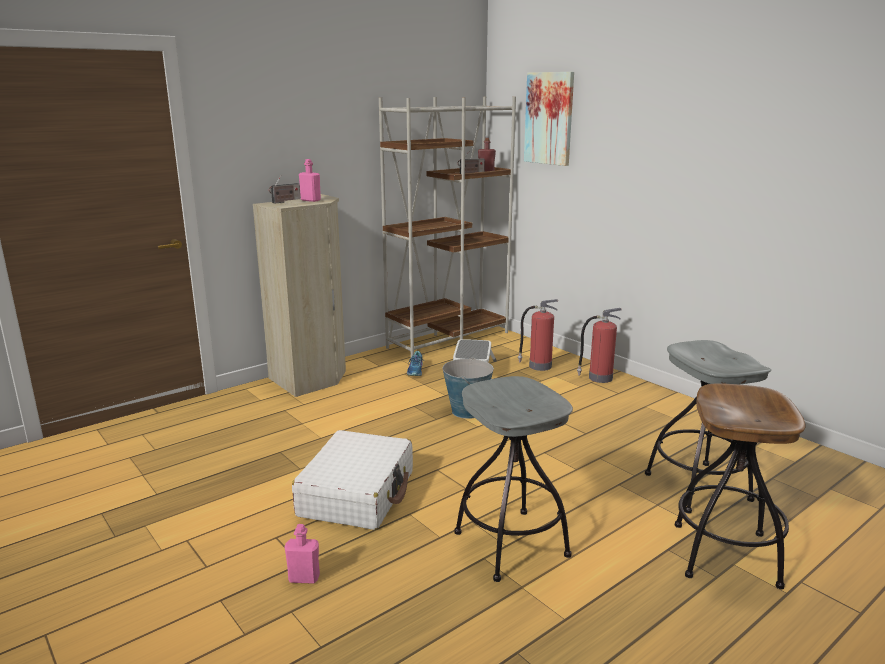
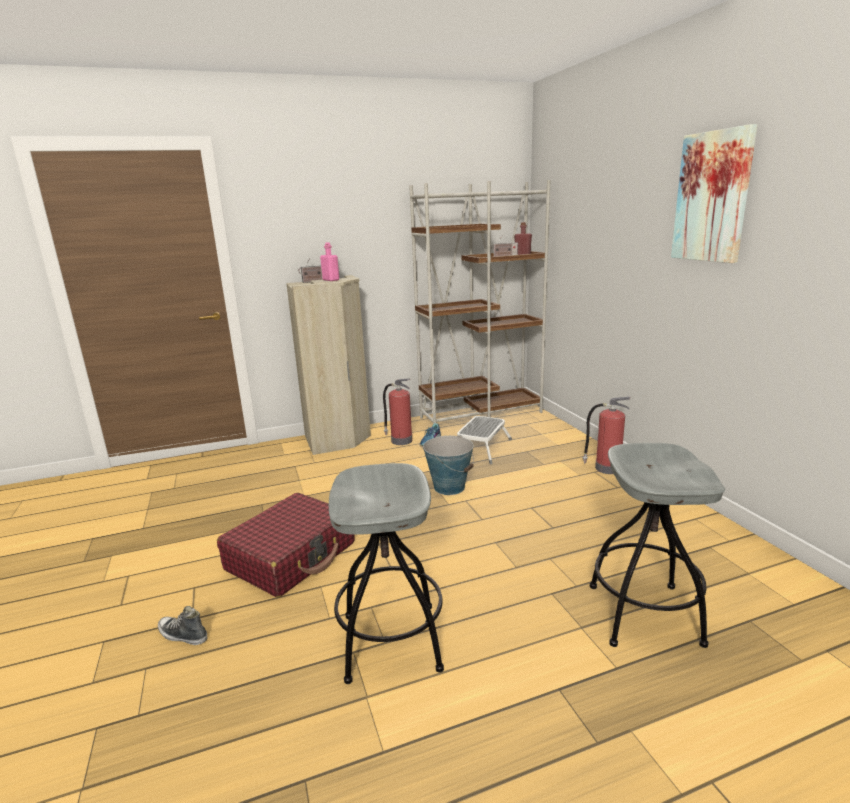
camera: 20 degrees right, 0 degrees up
pink bottle [284,524,320,584] -> shoe [158,606,208,645]
white suitcase [292,430,413,530] -> red suitcase [217,493,354,597]
fire extinguisher [518,299,558,371] -> fire extinguisher moved to [383,379,412,445]
picture [524,72,574,166] -> picture moved to [671,124,758,263]
brown stool [675,383,806,589] -> none

